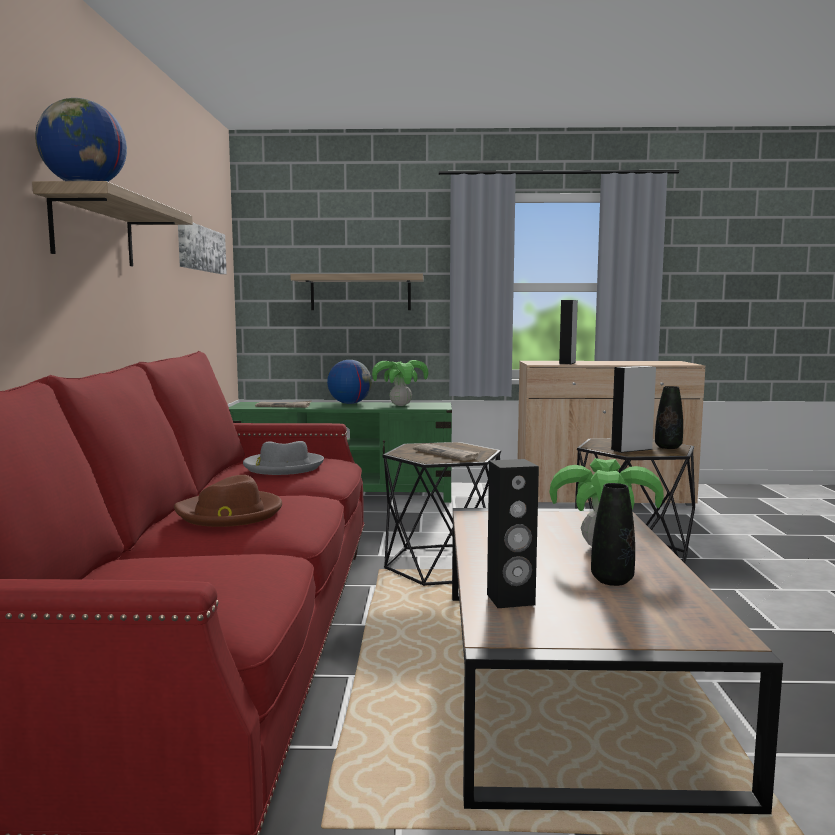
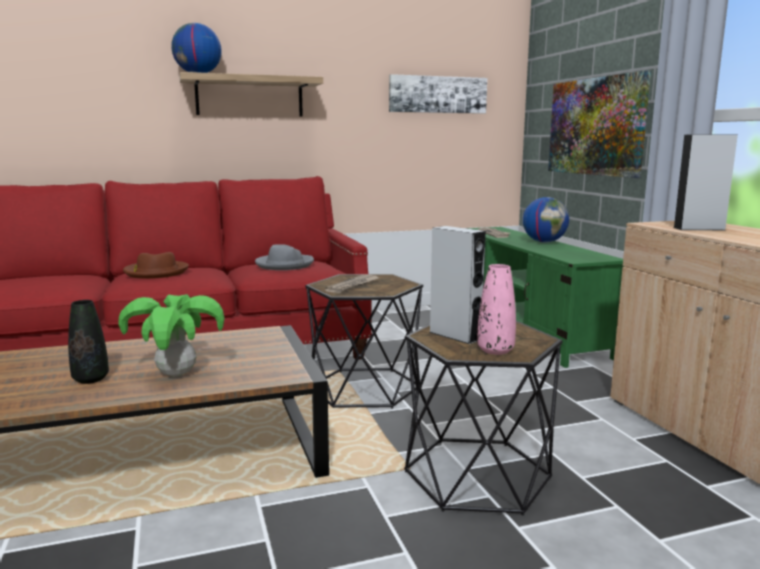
camera: 70 degrees right, 5 degrees up
shelf [291,274,424,310] -> picture [548,71,651,178]
potted plant [372,360,429,406] -> none
black speaker [487,459,539,608] -> none
black vase [655,386,683,449] -> pink vase [477,264,516,355]

